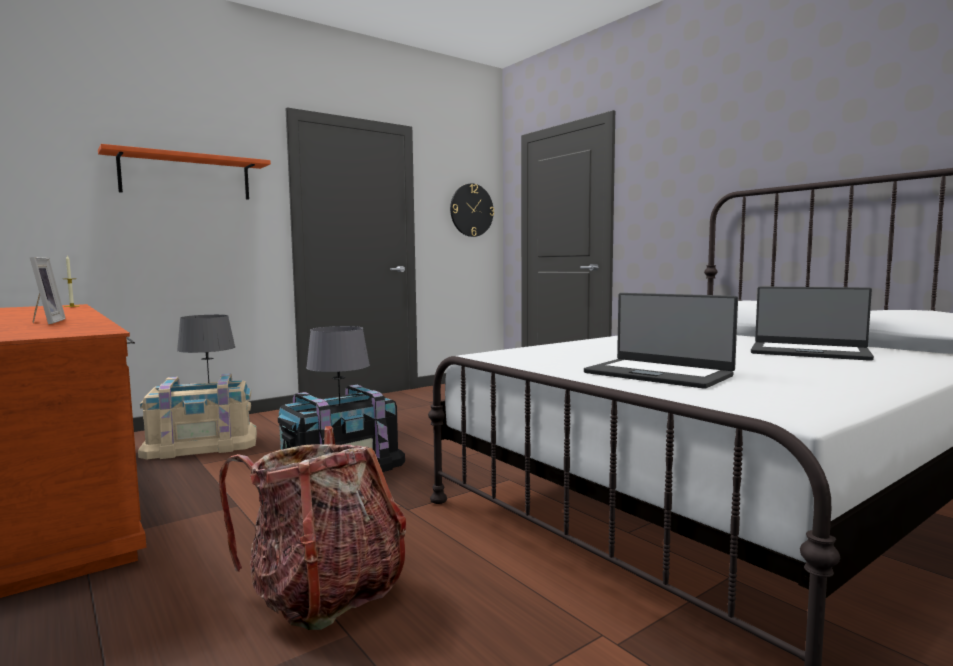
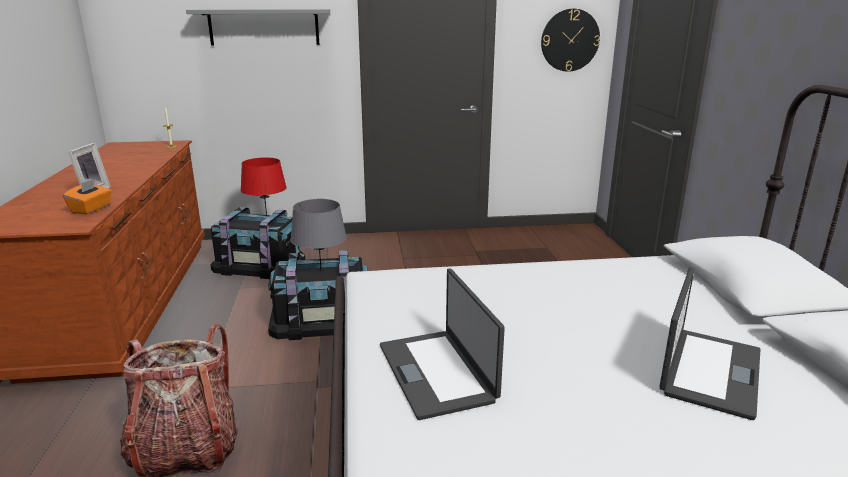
camera: 30 degrees right, 15 degrees up
orange shelf [98,144,271,200] -> grey shelf [186,9,330,45]
beige storage box [138,373,257,459] -> black storage box [211,207,305,279]
grey table lamp [177,315,235,383] -> red table lamp [240,157,287,217]
laptop [751,286,874,361] -> laptop turned 120 degrees counterclockwise [659,267,760,420]
none -> orange tissue box [63,179,112,214]

